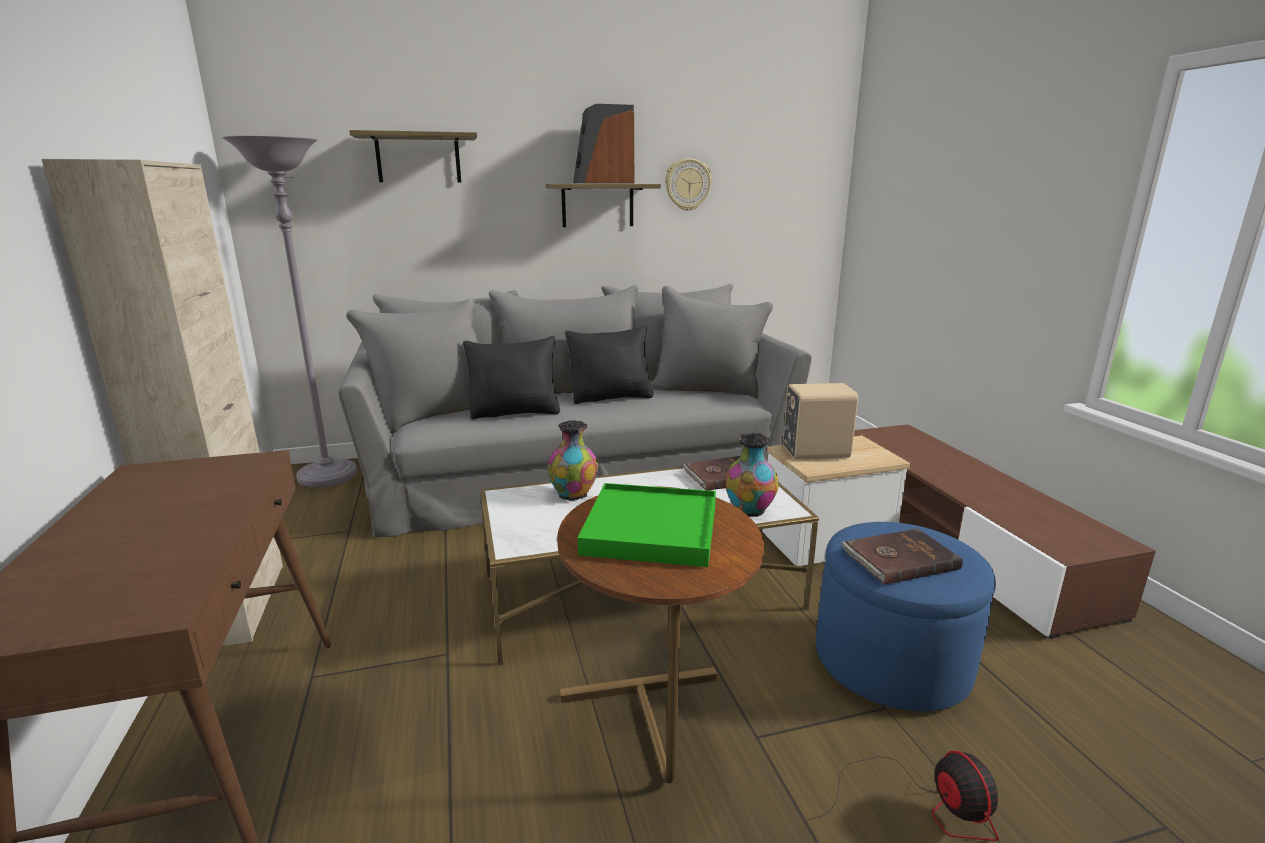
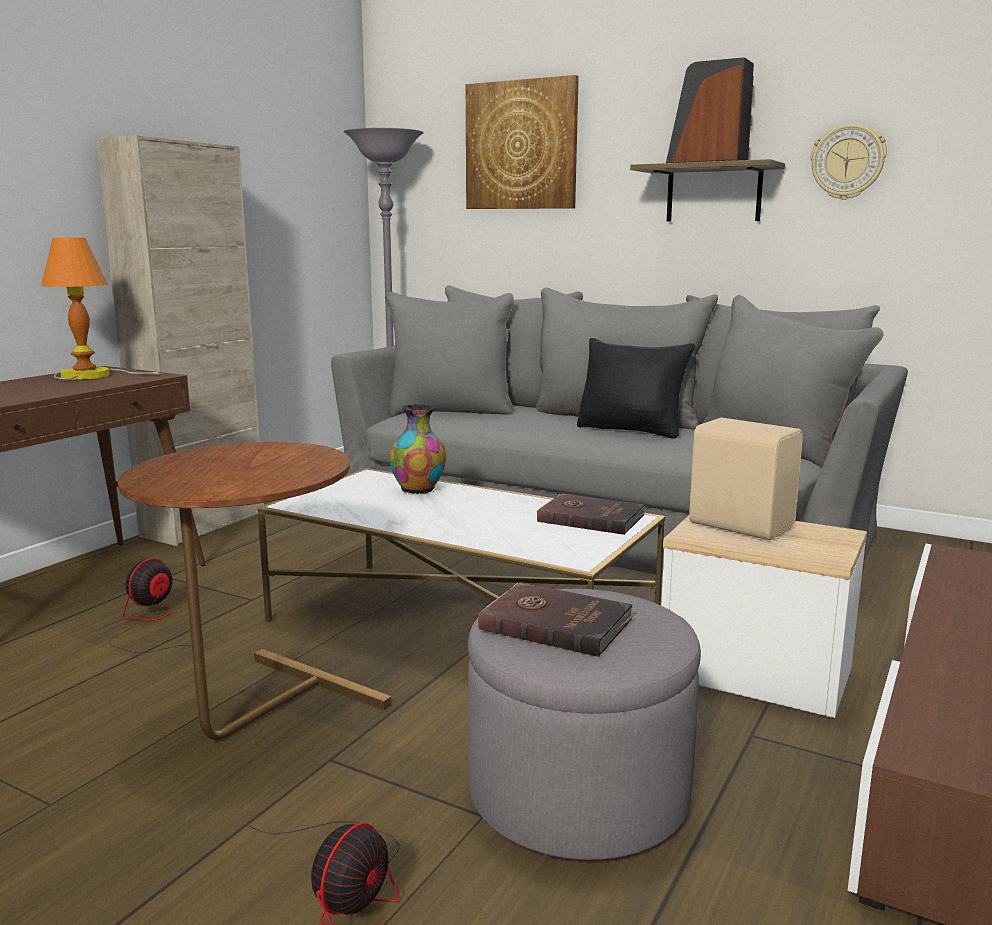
camera: 45 degrees right, 5 degrees down
shelf [349,130,477,182] -> picture [466,75,579,209]
black pillow [463,336,560,419] -> none
green tray [578,483,716,567] -> none
vase [725,433,779,517] -> none
blue ottoman [816,522,996,711] -> grey ottoman [468,589,701,860]
none -> table lamp [41,238,161,380]
none -> fan [109,559,212,653]

